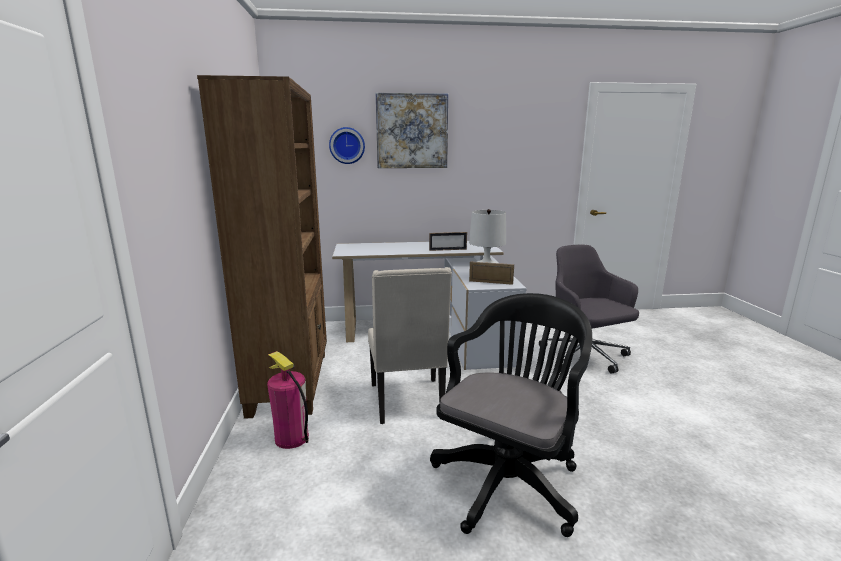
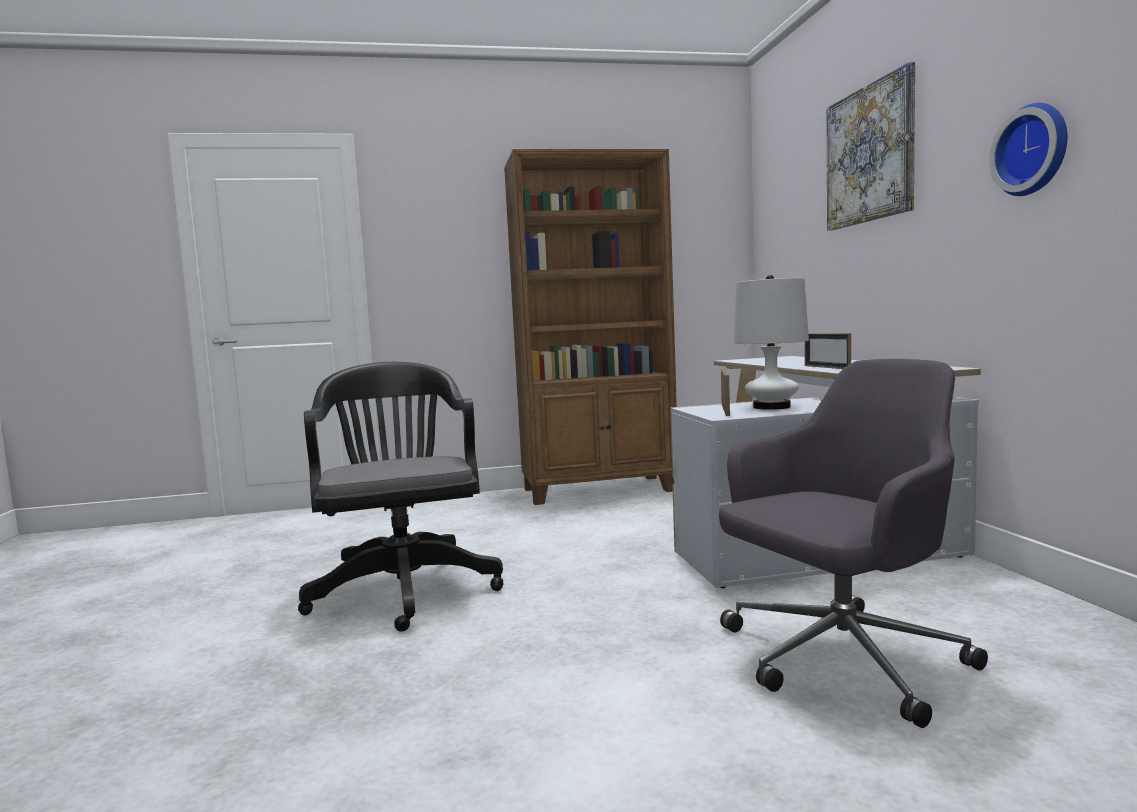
camera: 85 degrees right, 10 degrees down
fire extinguisher [267,351,309,449] -> none
wall clock [329,127,365,164] -> wall clock moved to [989,103,1067,196]
beige chair [368,267,452,424] -> none
black office chair [430,293,592,537] -> black office chair turned 135 degrees counterclockwise [298,362,504,632]

